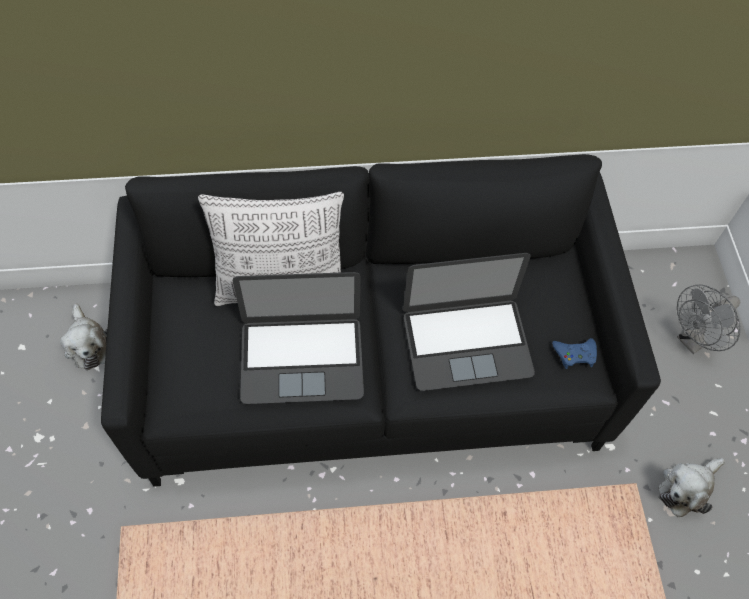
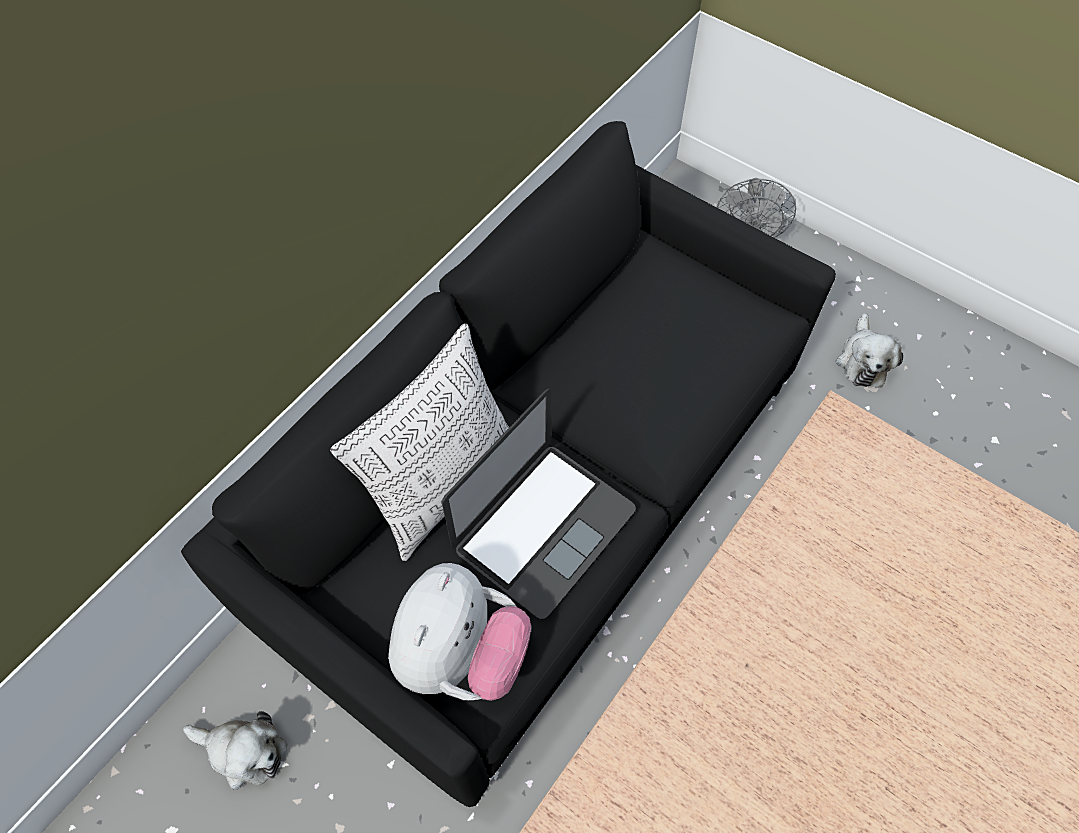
camera: 45 degrees left, 0 degrees up
laptop [403,253,535,391] -> none
blue game controller [552,338,597,369] -> none
none -> plush toy [388,563,531,701]

